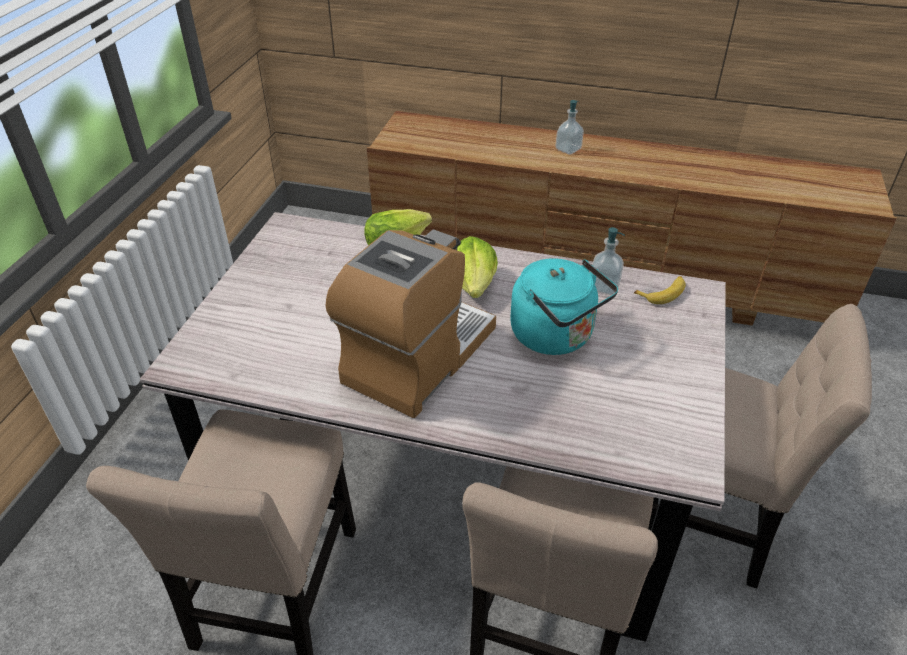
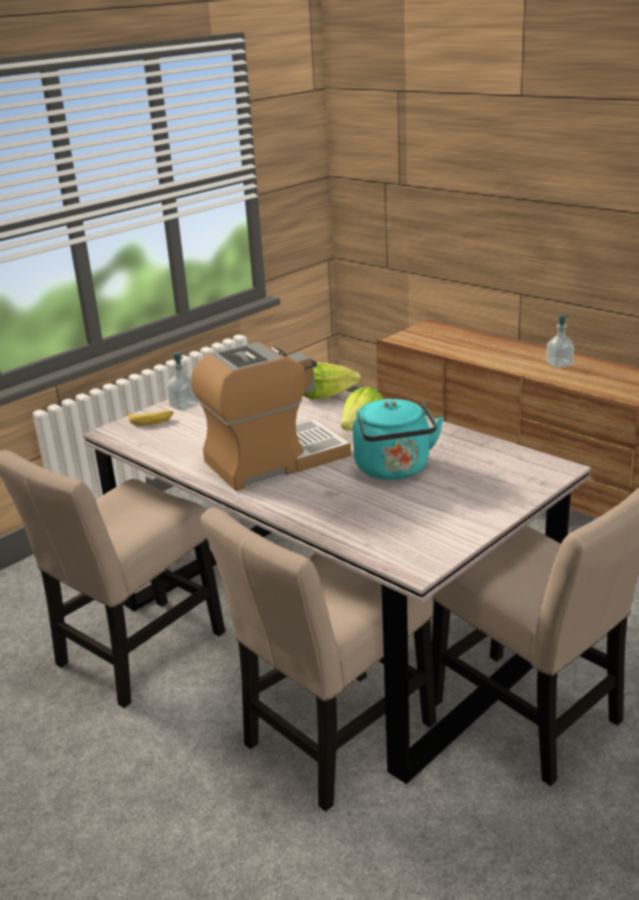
camera: 30 degrees right, 15 degrees down
soap dispenser [592,227,625,295] -> soap dispenser moved to [167,352,198,411]
banana [634,276,686,304] -> banana moved to [127,411,173,425]

